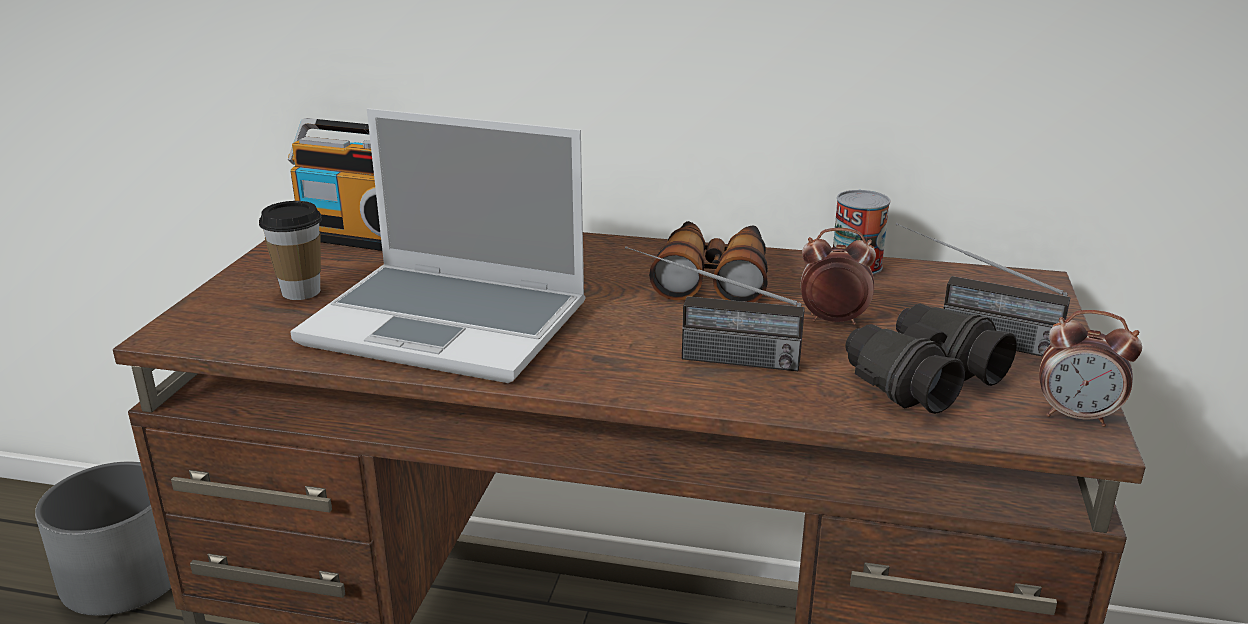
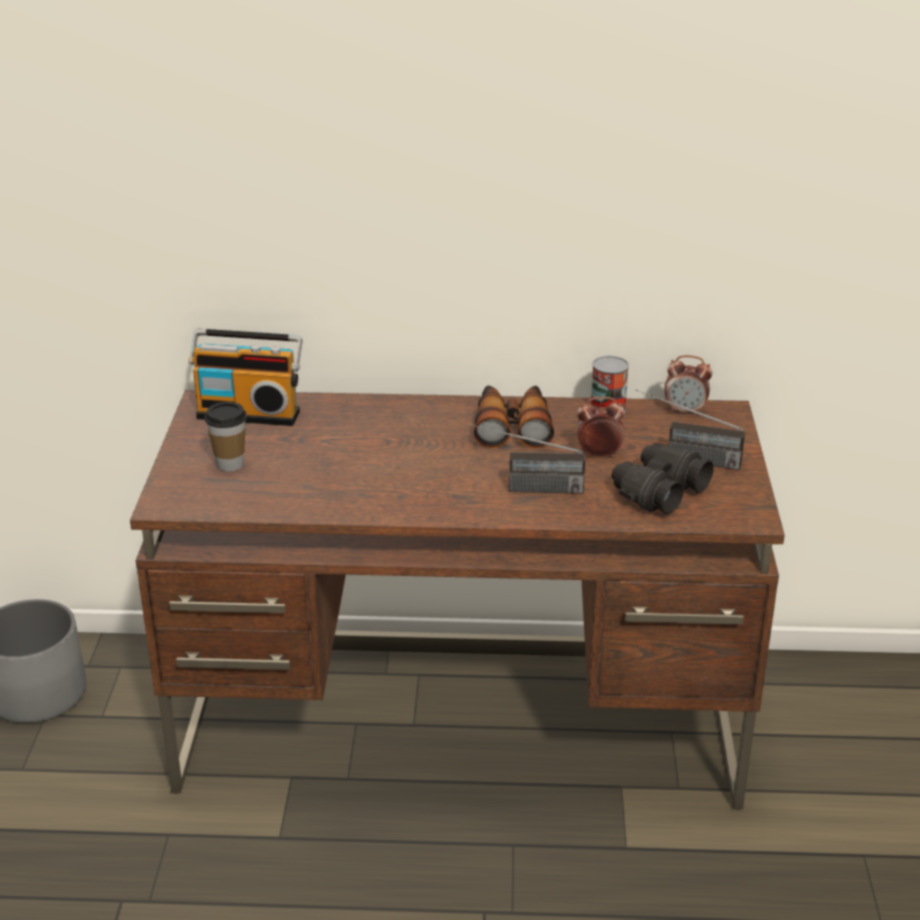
camera: 10 degrees left, 5 degrees up
laptop [290,108,585,383] -> none
alarm clock [1039,310,1142,427] -> alarm clock moved to [664,355,712,415]

